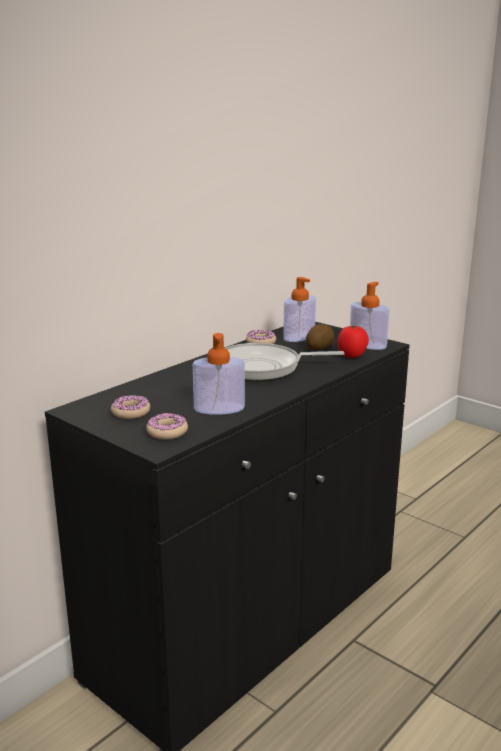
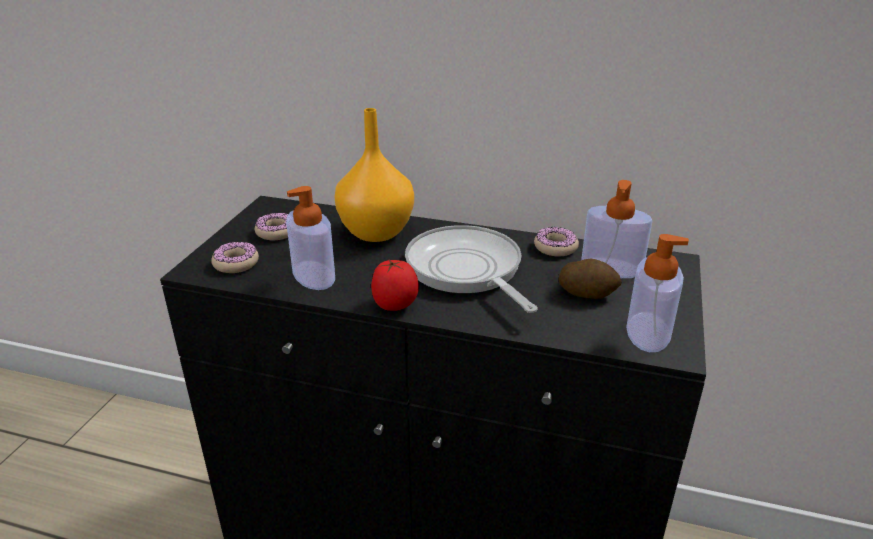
camera: 65 degrees right, 10 degrees up
tomato [337,326,369,358] -> tomato moved to [371,259,419,311]
none -> orange vase [334,108,414,242]

